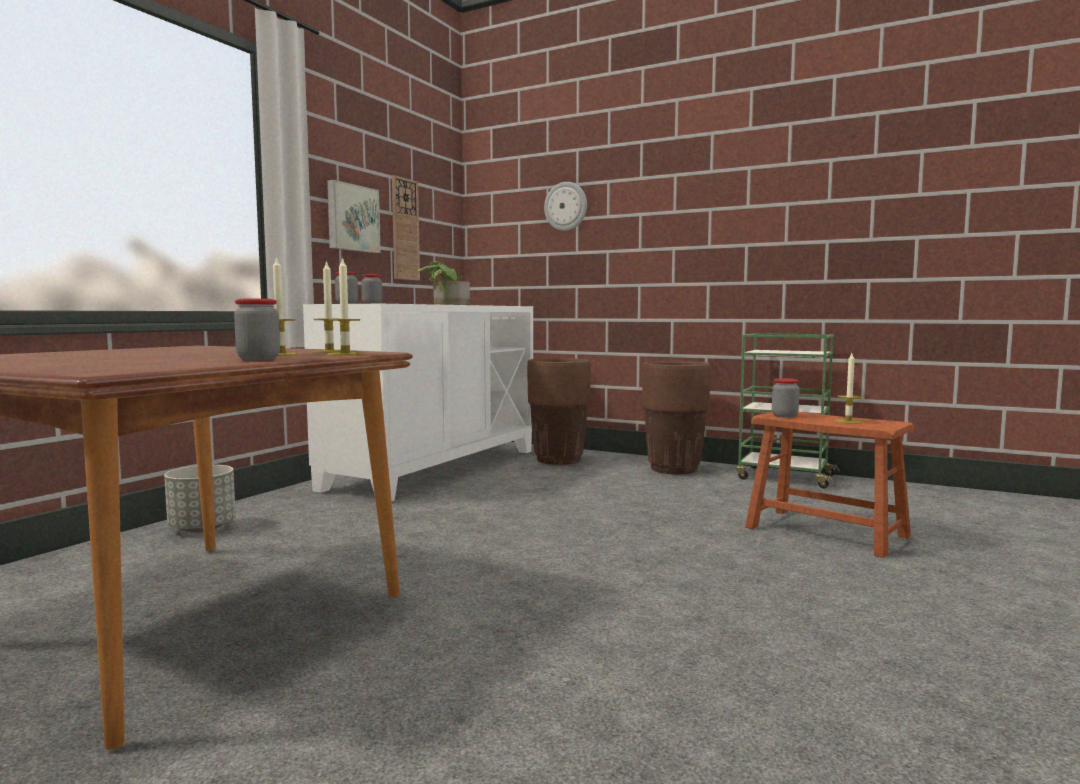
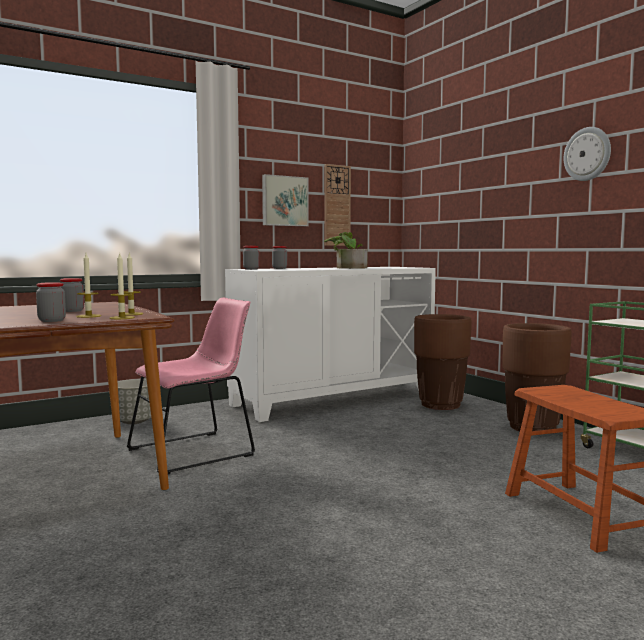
camera: 30 degrees right, 0 degrees up
wall clock [544,182,587,231] -> wall clock moved to [564,127,611,181]
jar [772,378,800,418] -> jar moved to [60,278,84,312]
candle [834,353,863,424] -> none
none -> pink chair [126,298,255,474]

